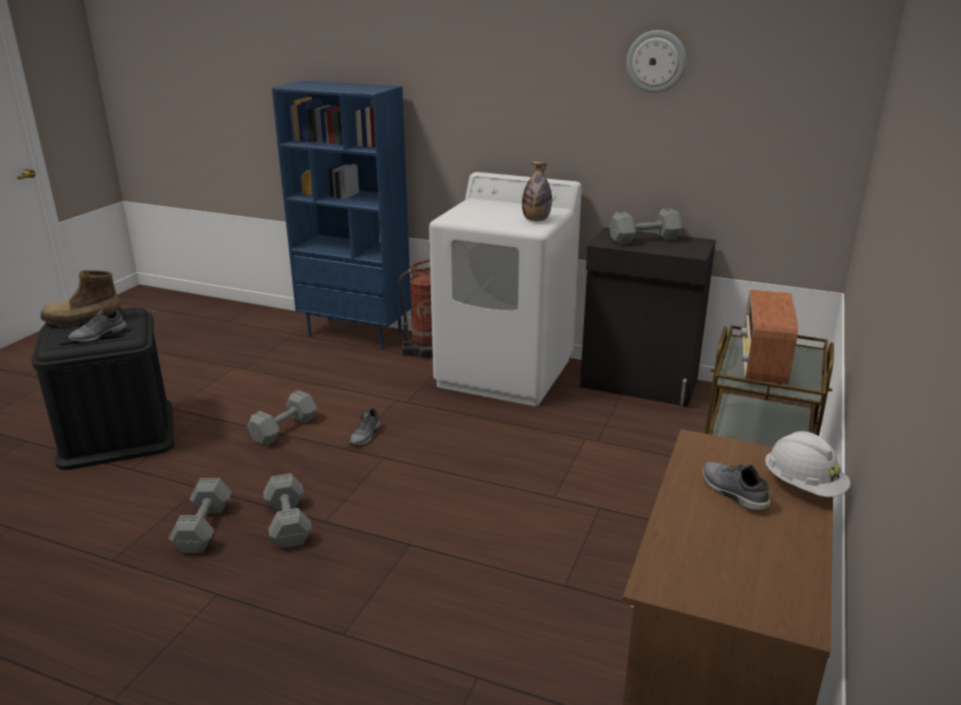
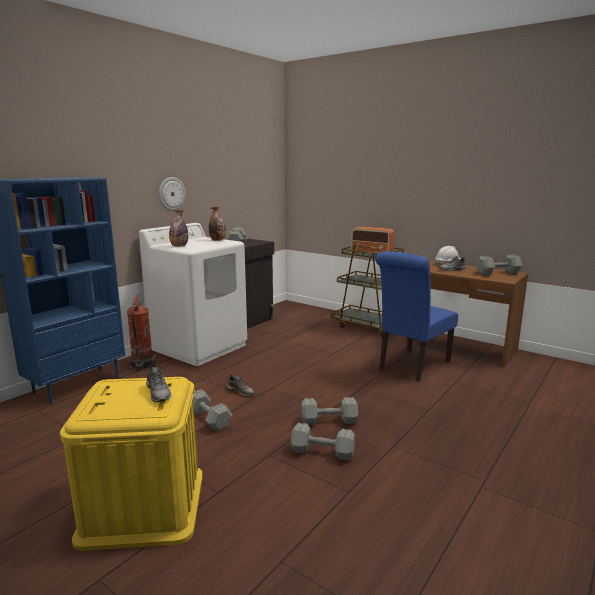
camera: 75 degrees left, 10 degrees down
black storage box [32,307,174,470] -> yellow storage box [60,377,203,551]
boot [40,270,123,326] -> none
wall clock [626,30,686,93] -> wall clock moved to [159,177,186,211]
none -> bottle [169,210,188,247]
none -> blue chair [376,251,458,382]
none -> grey dumbbell [476,255,522,275]

